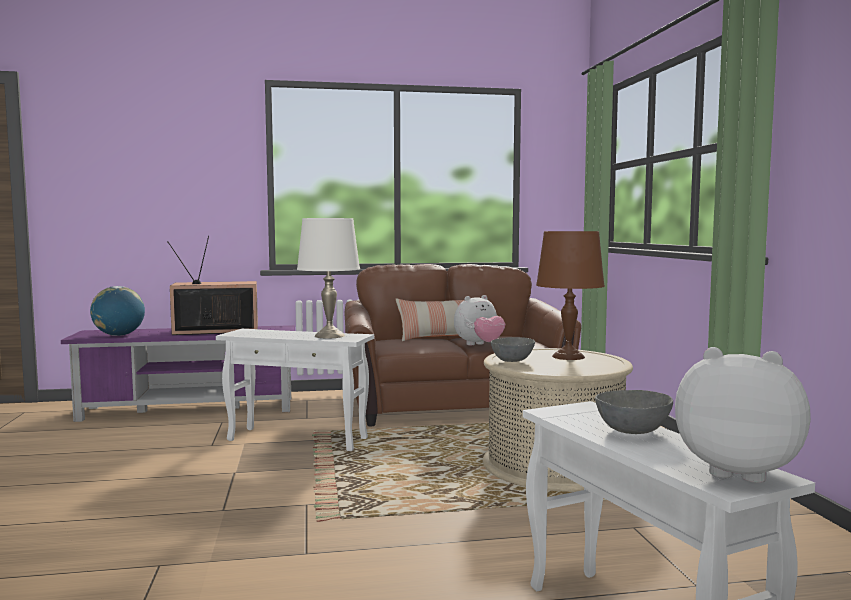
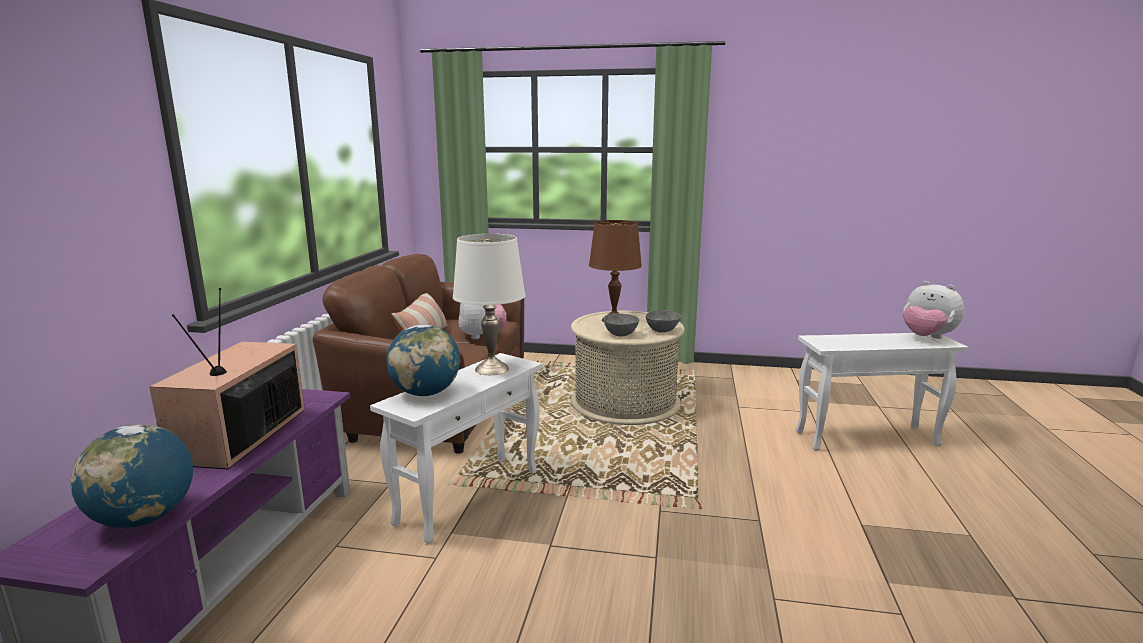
camera: 70 degrees left, 10 degrees up
grey bowl [595,390,673,434] -> grey bowl moved to [646,310,681,332]
plush toy [675,347,811,483] -> plush toy turned 90 degrees counterclockwise [903,281,964,339]
none -> globe [386,324,460,396]

